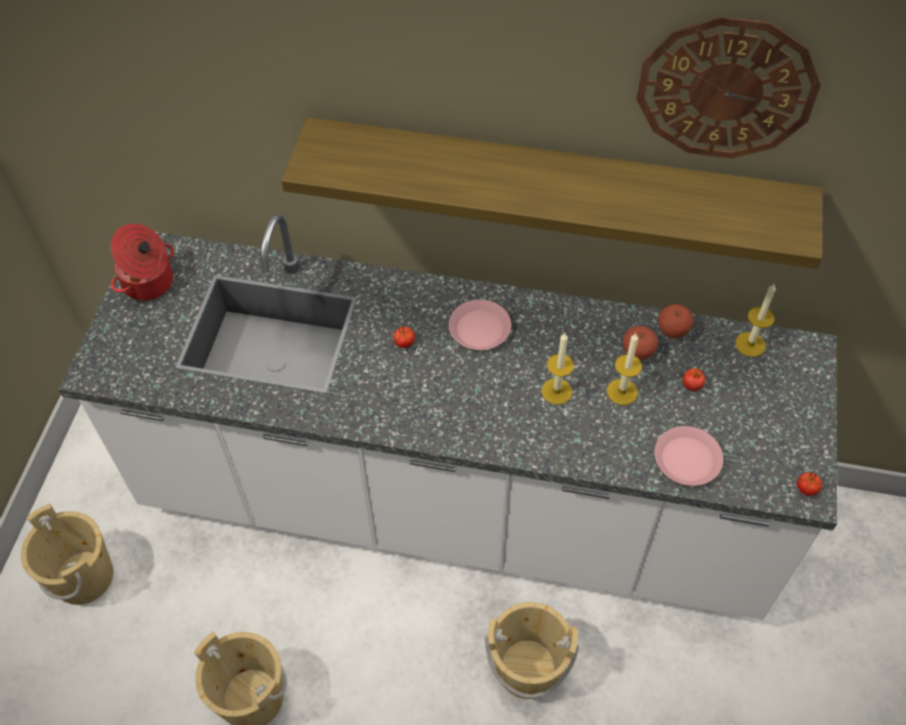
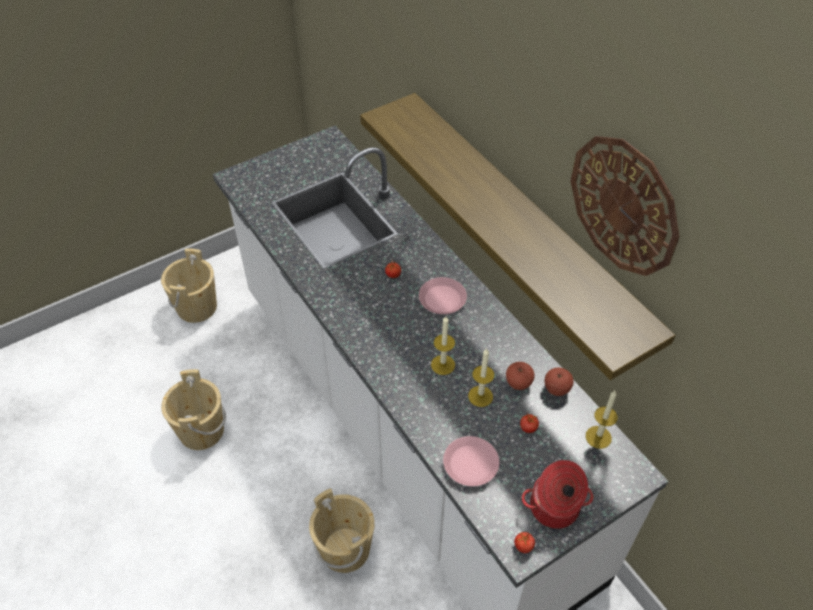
camera: 45 degrees right, 5 degrees down
cooking pot [111,224,174,300] -> cooking pot moved to [522,460,593,529]

